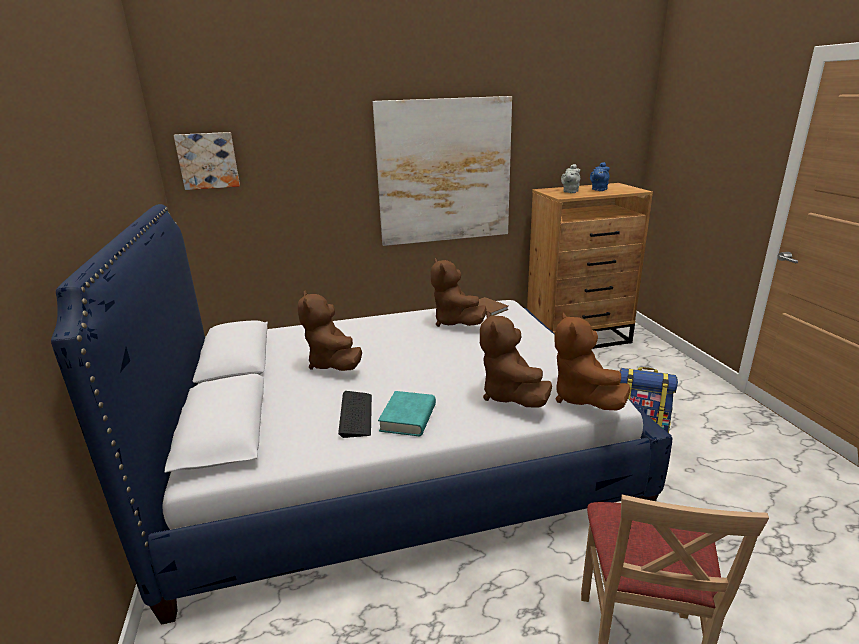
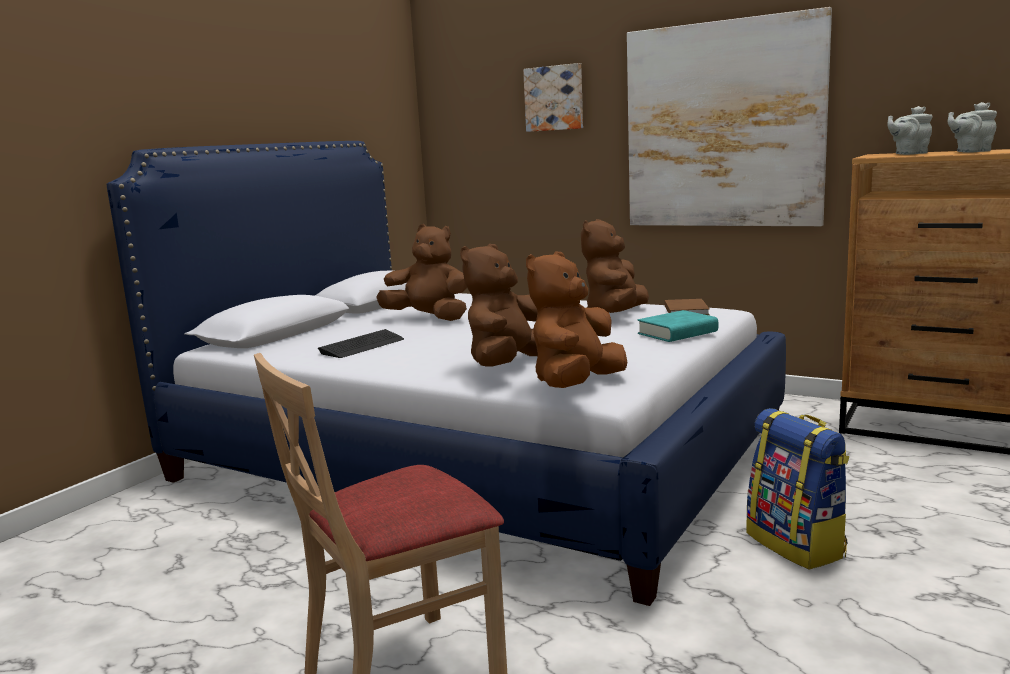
camera: 45 degrees right, 10 degrees down
picture [174,132,240,190] -> picture moved to [523,63,583,132]
brown plush toy [298,290,362,371] -> brown plush toy turned 90 degrees clockwise [376,224,467,321]
turquoise book [378,391,436,436] -> turquoise book moved to [638,310,718,342]
blue teapot [590,162,610,191] -> grey teapot [948,102,997,153]

